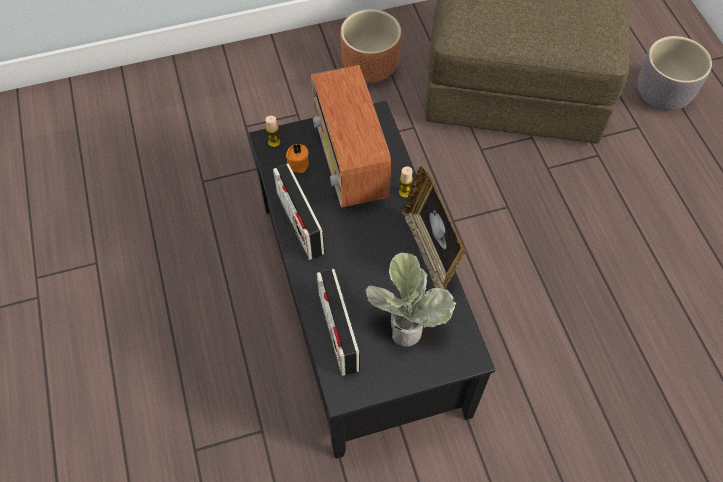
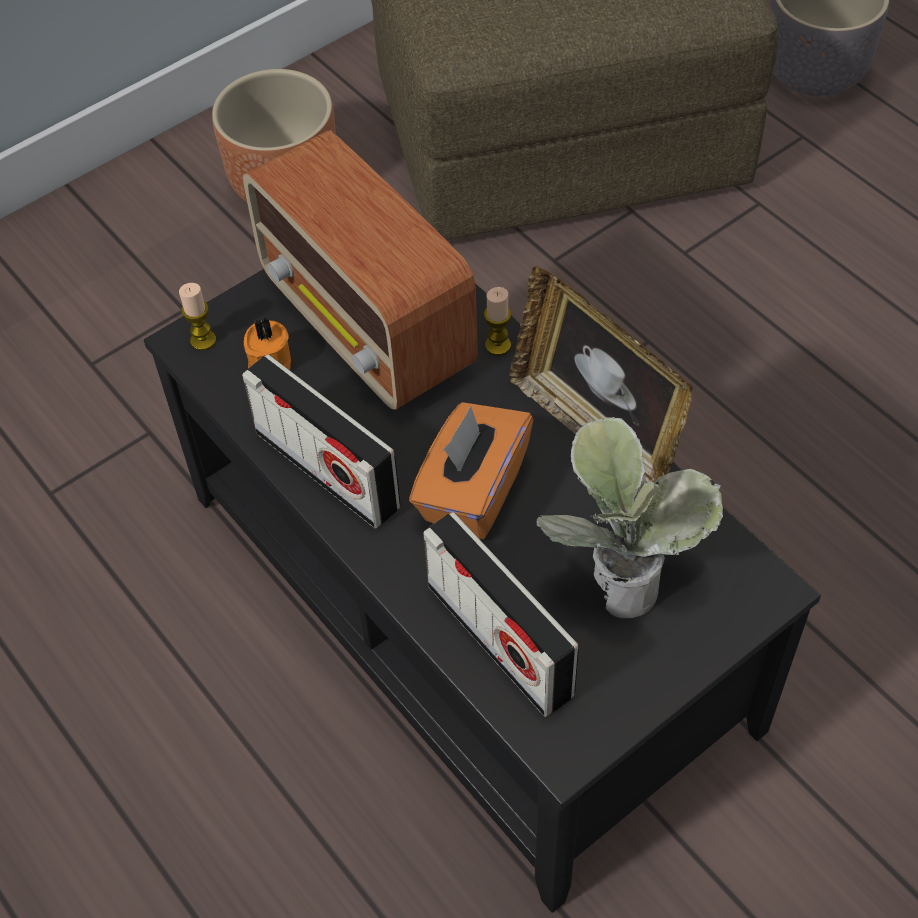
camera: 20 degrees left, 5 degrees down
none -> orange tissue box [409,402,534,540]

